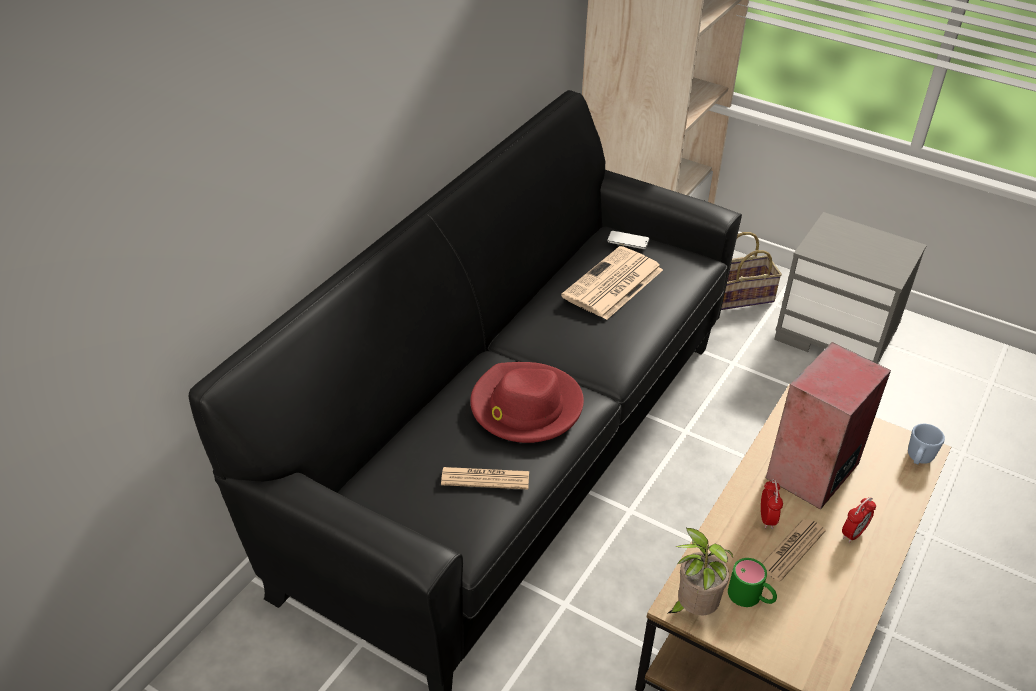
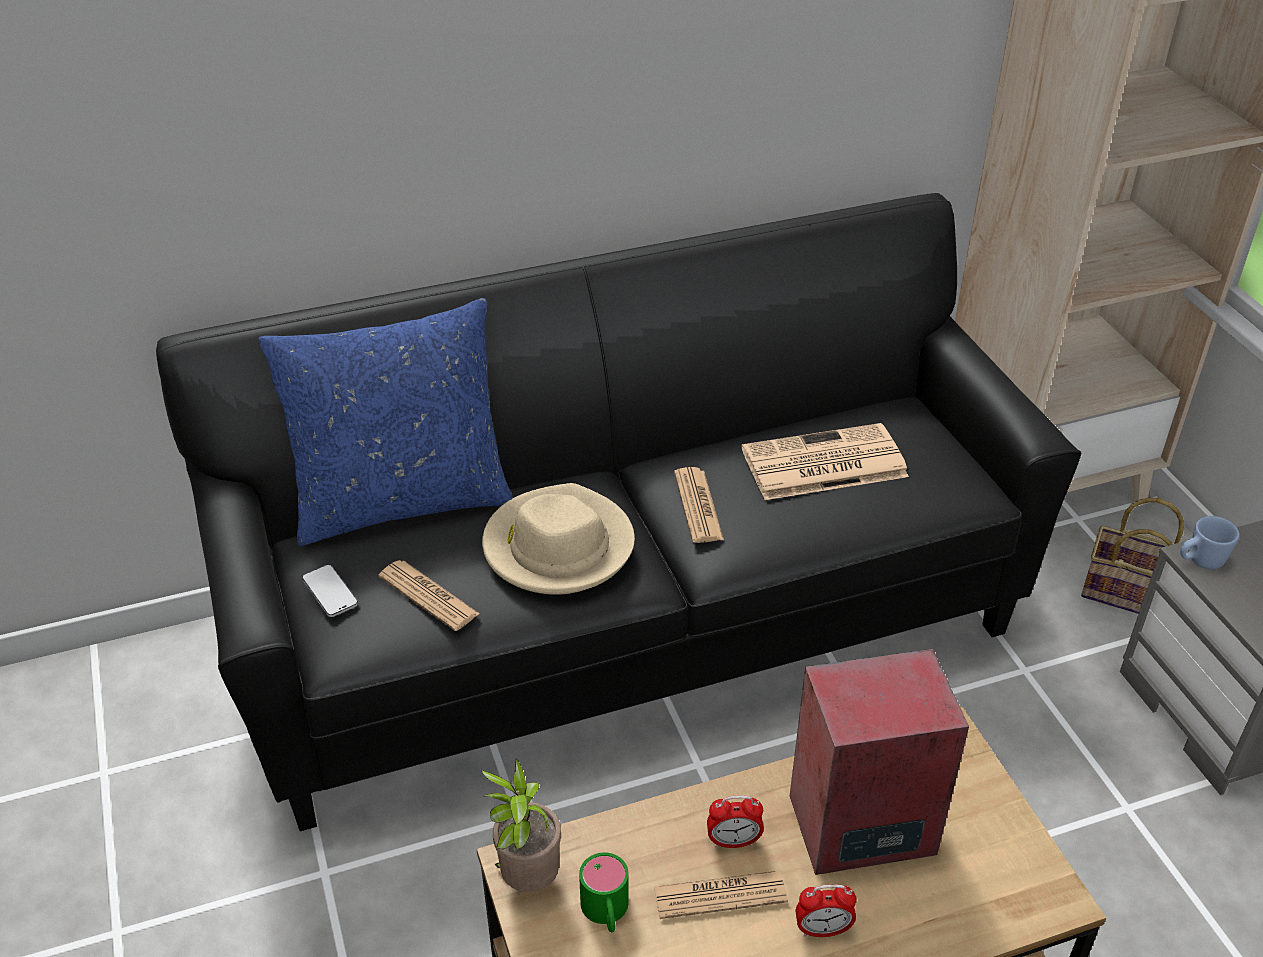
camera: 40 degrees right, 0 degrees up
red hat [470,362,584,443] -> beige hat [482,483,635,595]
phone [607,231,649,249] -> phone moved to [302,565,358,617]
alarm clock [761,479,783,529] -> alarm clock turned 45 degrees clockwise [707,796,764,848]
blue mug [908,424,945,464] -> blue mug moved to [1180,516,1239,569]
none -> blue pillow [258,298,513,546]
none -> newspaper [674,467,724,543]

